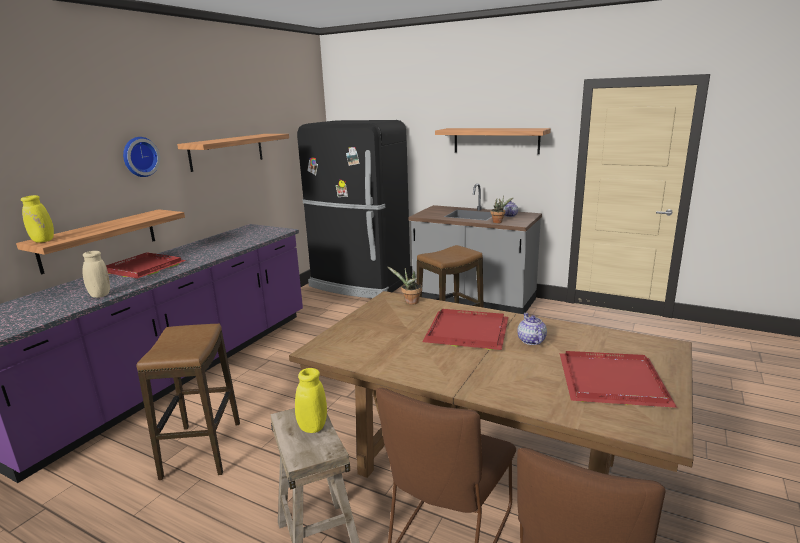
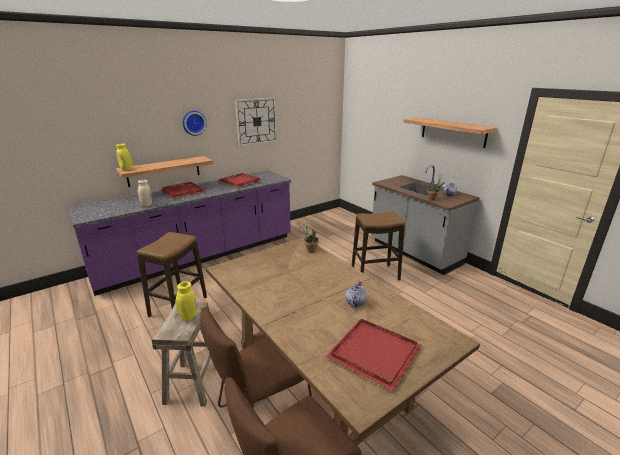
camera: 25 degrees right, 5 degrees up
shelf [177,134,289,172] -> wall clock [235,98,277,146]
black fridge [297,120,411,298] -> none
red tray [422,309,508,350] -> red tray moved to [219,173,262,188]

